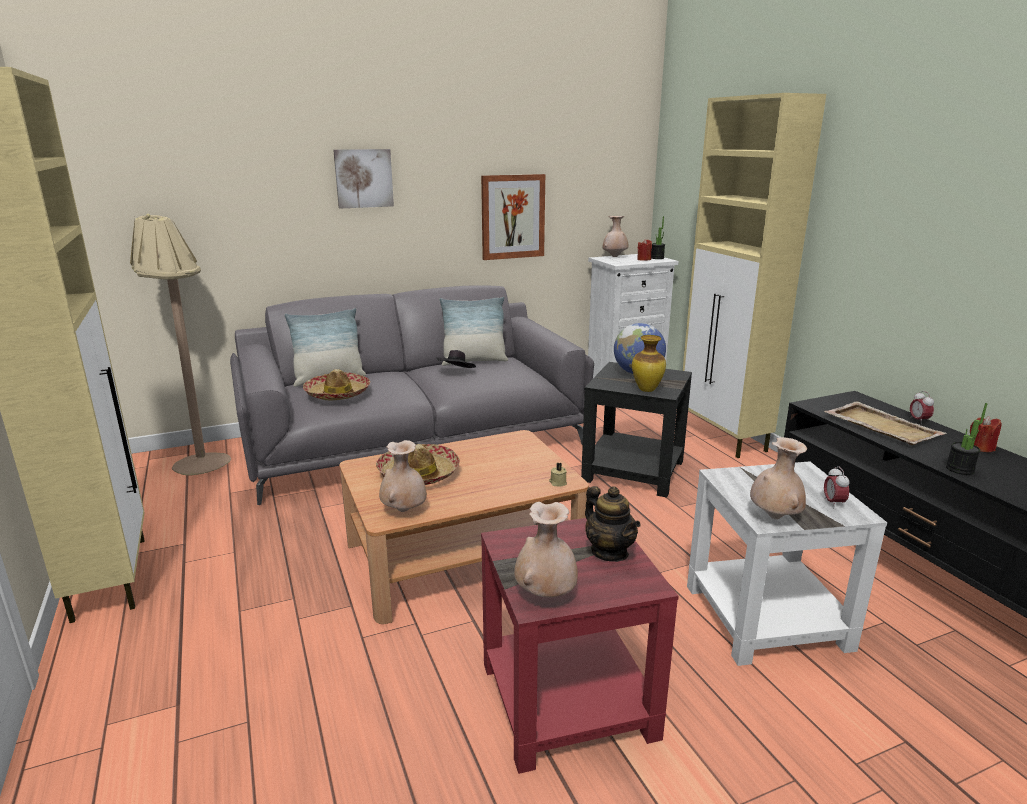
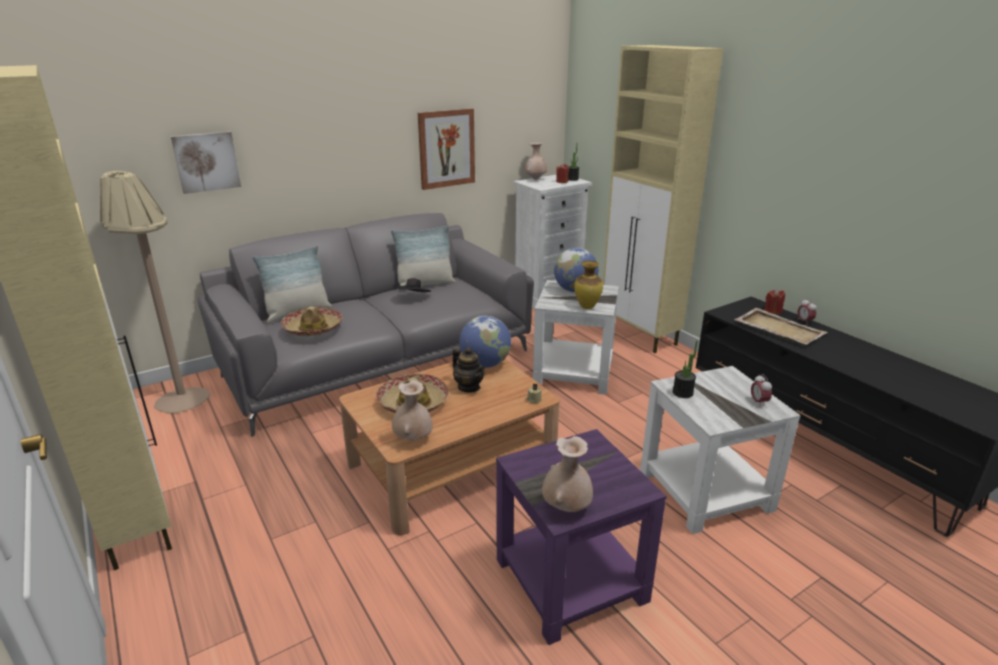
camera: 10 degrees left, 5 degrees up
picture [333,149,394,208] -> picture moved to [171,131,241,194]
red side table [481,518,679,774] -> purple side table [496,429,667,645]
black side table [581,362,692,498] -> white side table [533,280,619,395]
teapot [585,486,641,562] -> teapot moved to [452,347,485,392]
beige vase [750,437,807,519] -> none
potted plant [946,403,988,475] -> potted plant moved to [673,340,698,398]
red candle [970,416,1002,452] -> red candle moved to [764,289,785,314]
none -> globe [459,316,511,368]

